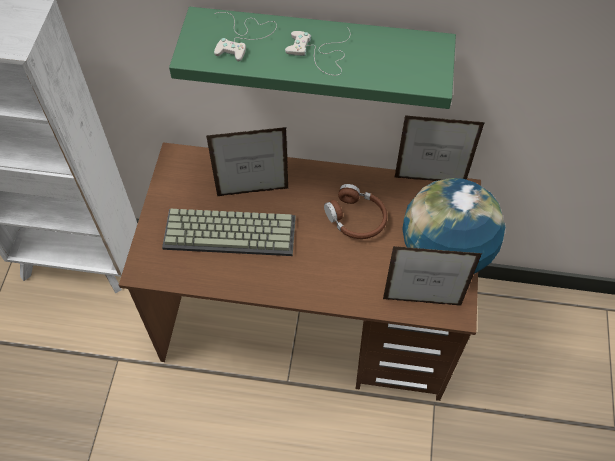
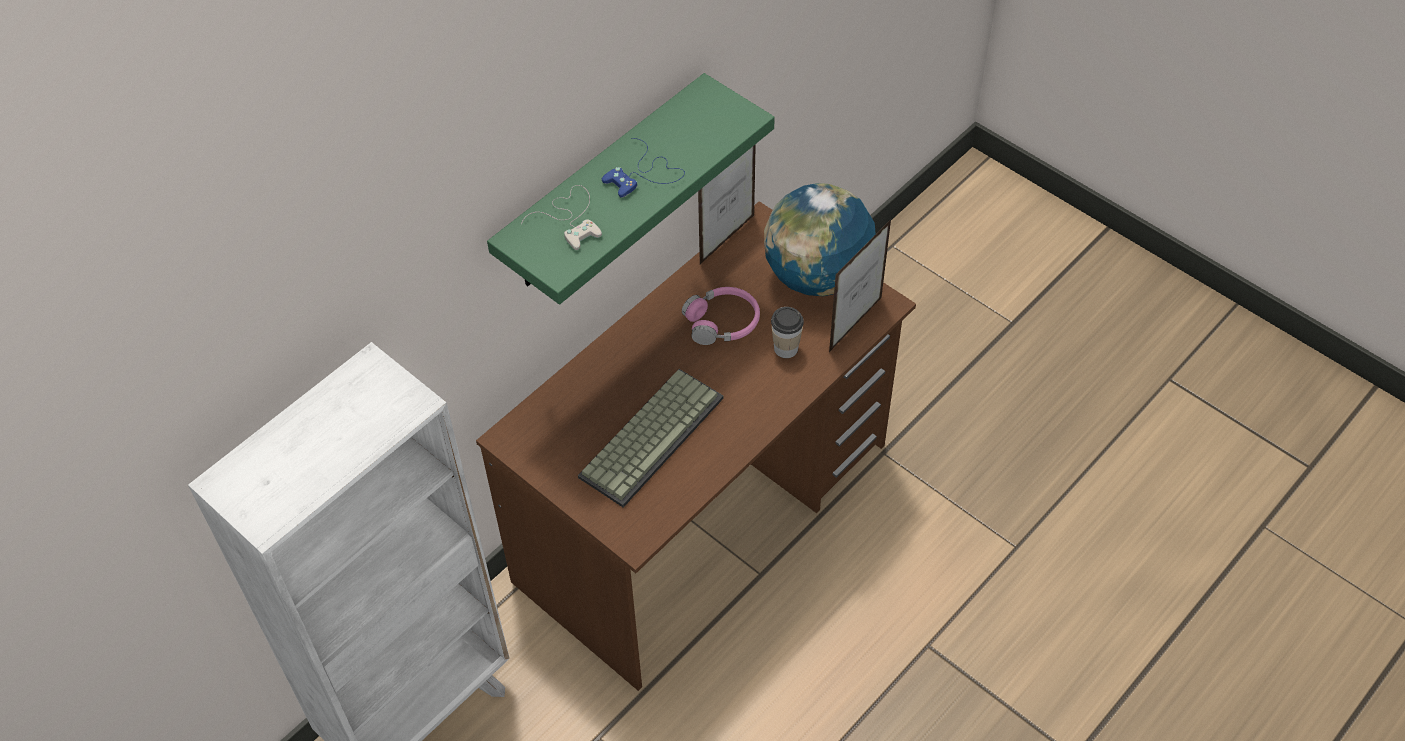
camera: 55 degrees left, 5 degrees down
picture frame [206,127,288,196] -> none
white game controller [285,27,350,75] -> blue game controller [602,138,685,198]
brown headphones [324,184,387,239] -> pink headphones [682,287,760,345]
none -> cup [771,307,804,358]

